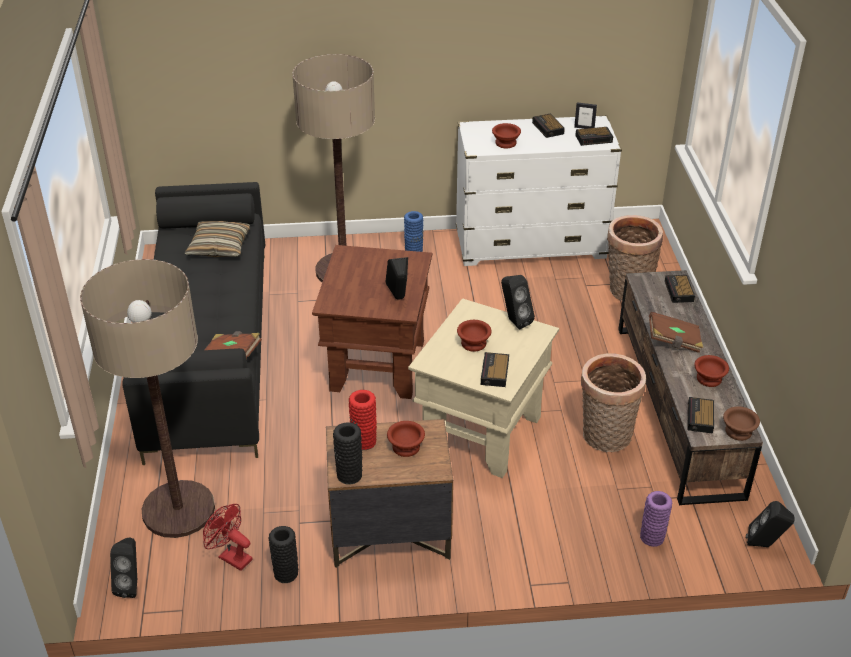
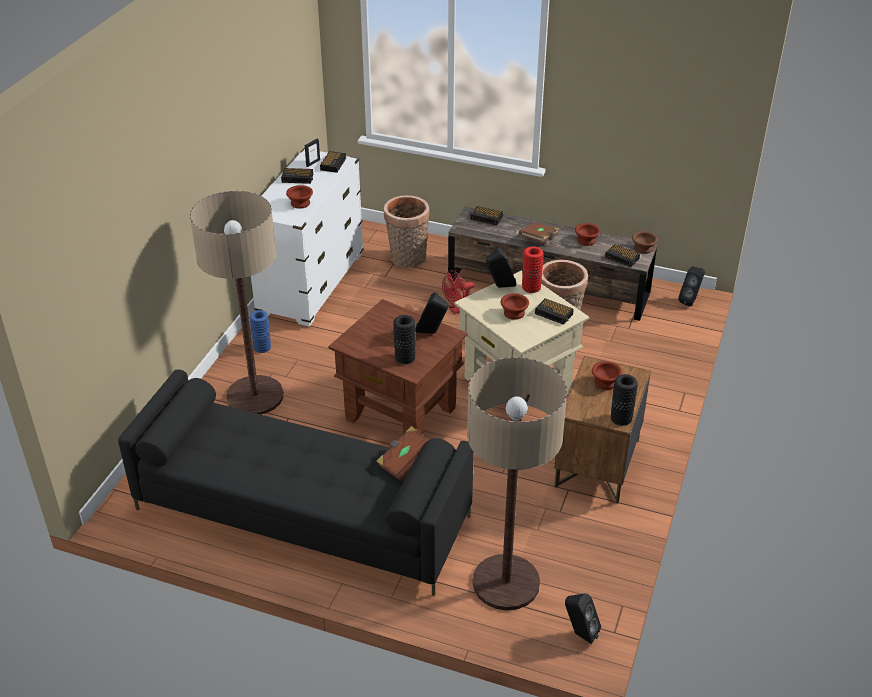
camera: 65 degrees left, 0 degrees up
pillow [185,221,250,257] -> none
red fan [203,504,253,571] -> red fan moved to [442,270,475,314]
black vase [269,526,298,583] -> black vase moved to [393,315,416,365]
red vase [349,390,377,450] -> red vase moved to [522,246,544,293]
purple vase [640,491,673,547] -> none

